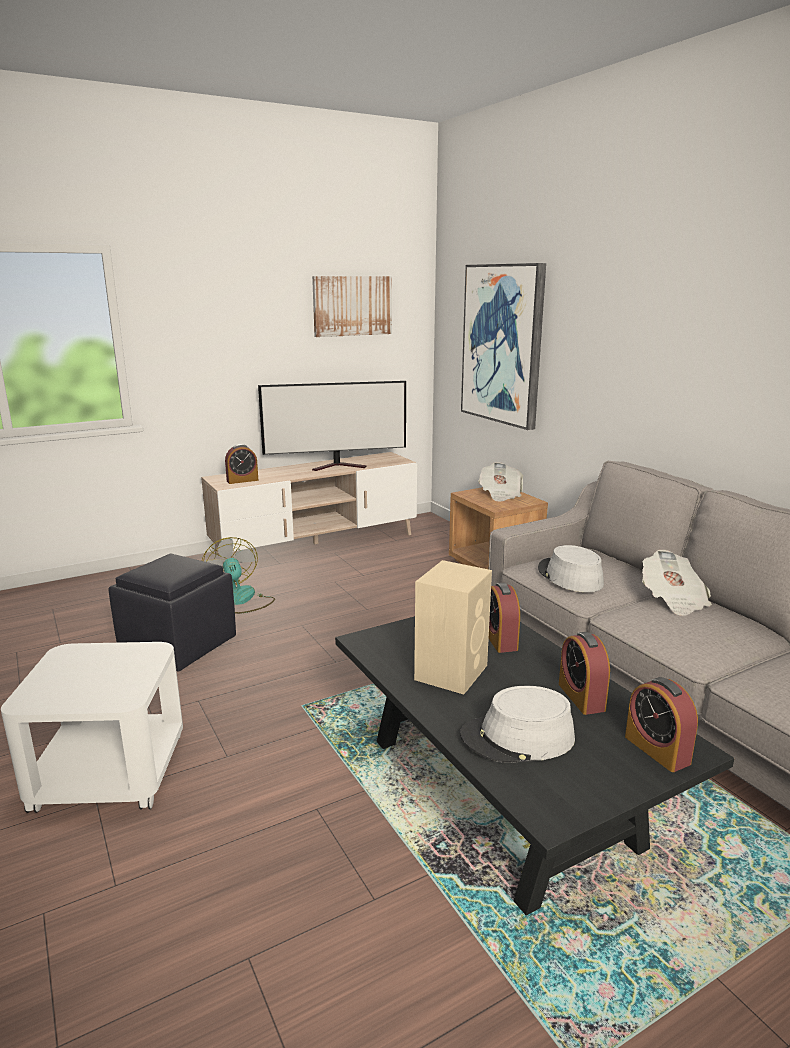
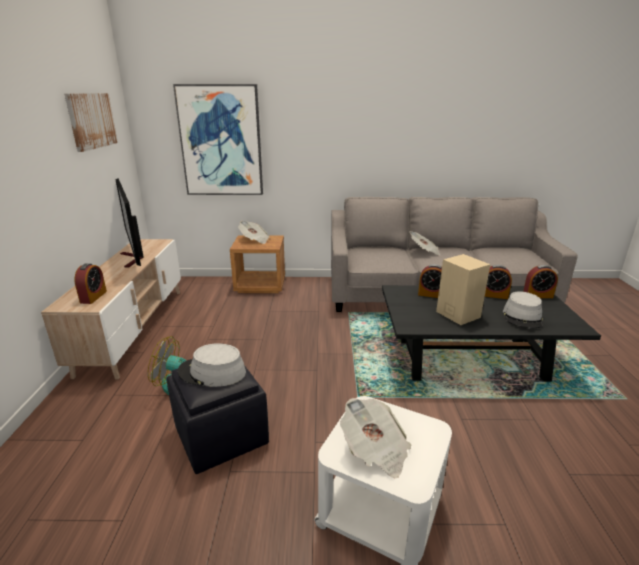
camera: 60 degrees left, 5 degrees up
television [258,381,406,471] -> television turned 135 degrees clockwise [116,178,144,267]
grey hat [538,545,604,592] -> grey hat moved to [178,343,246,387]
none -> newspaper [340,398,412,478]

